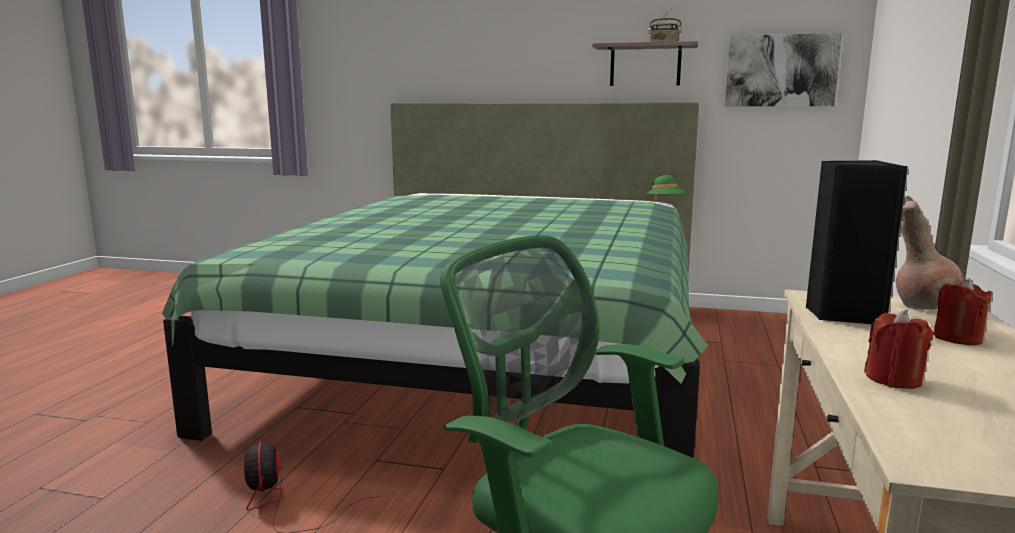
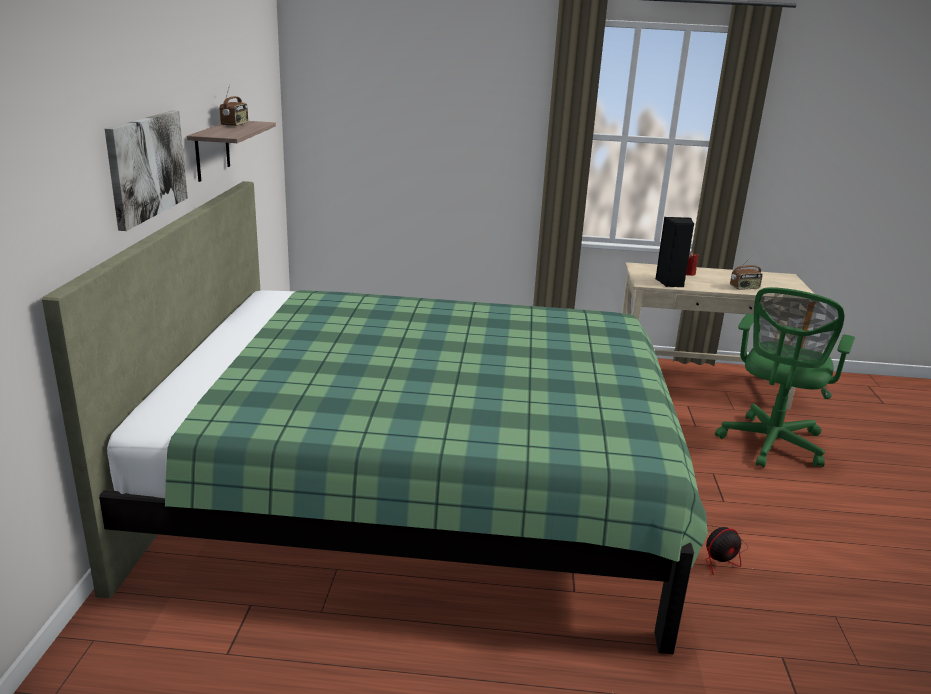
camera: 100 degrees left, 10 degrees up
green hat [645,175,687,200] -> none
picture [725,33,842,106] -> picture moved to [105,110,188,231]
red candle [864,309,933,389] -> radio [730,256,763,290]
brown vase [896,196,964,310] -> none

